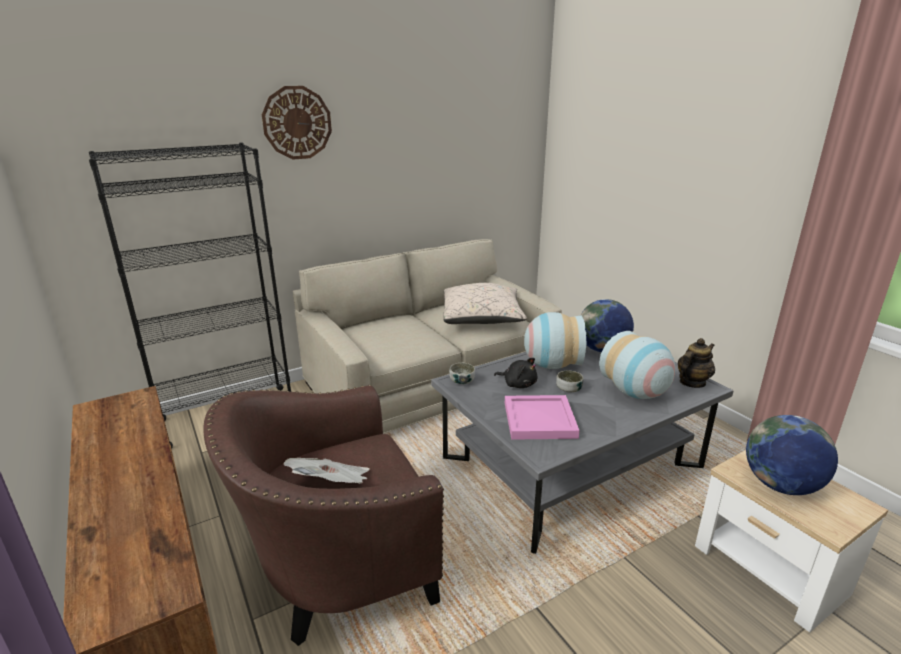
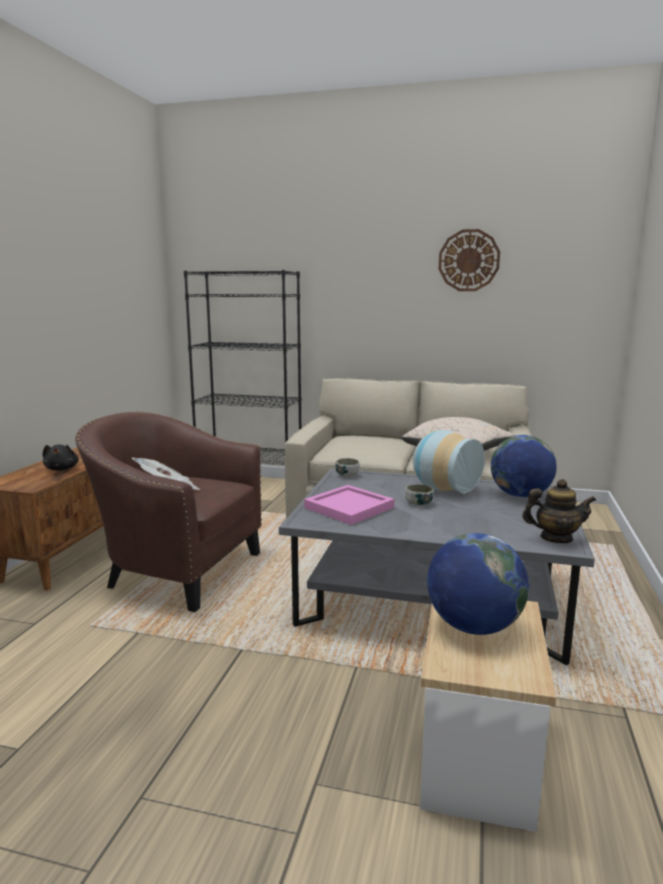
camera: 45 degrees right, 10 degrees down
wall clock [262,86,332,160] -> wall clock moved to [439,229,500,291]
black plush toy [494,358,537,388] -> black plush toy moved to [43,444,79,471]
vase [599,331,675,399] -> none

